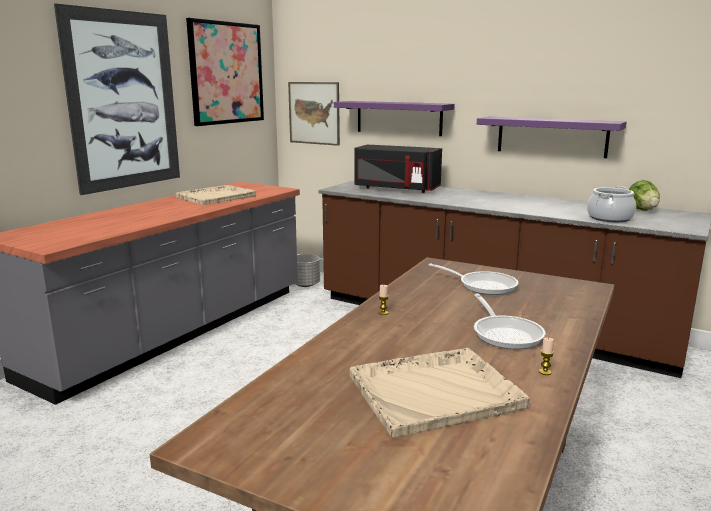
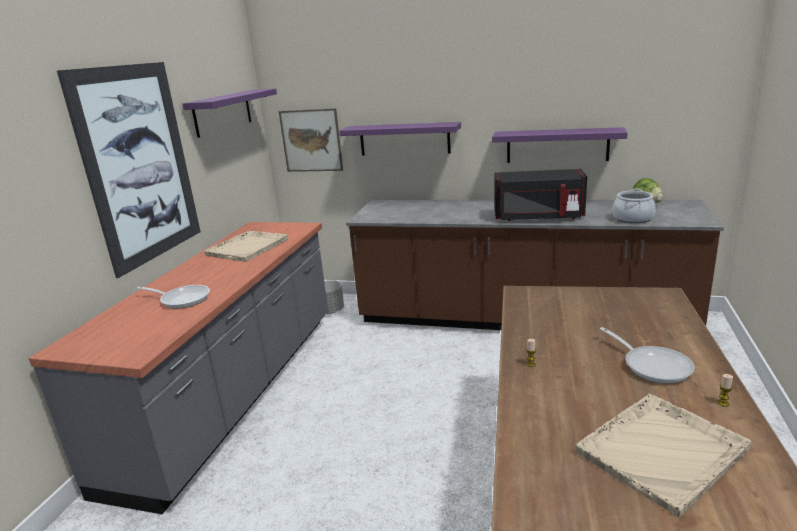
camera: 15 degrees left, 5 degrees up
picture [186,18,264,126] -> purple shelf [182,89,277,138]
black microwave [354,145,442,193] -> black microwave moved to [494,169,587,221]
frying pan [428,263,518,295] -> frying pan moved to [137,285,210,308]

